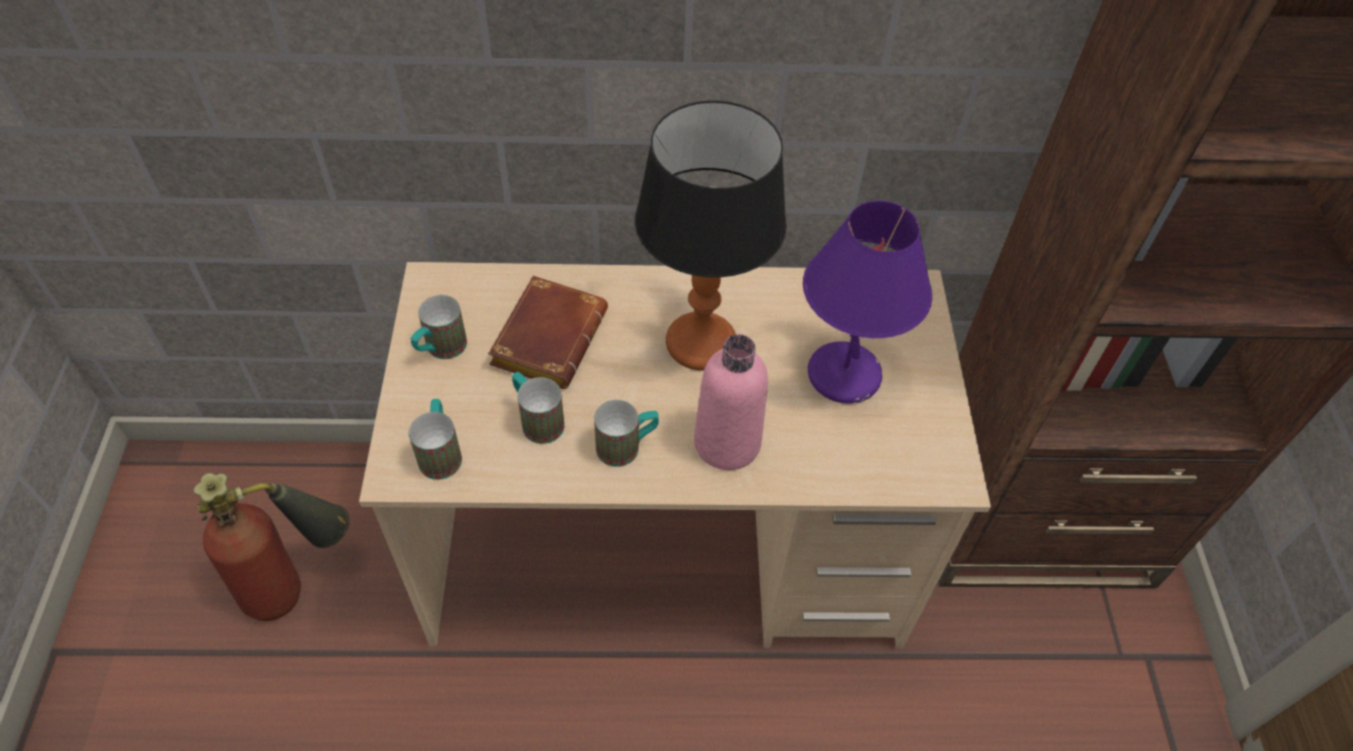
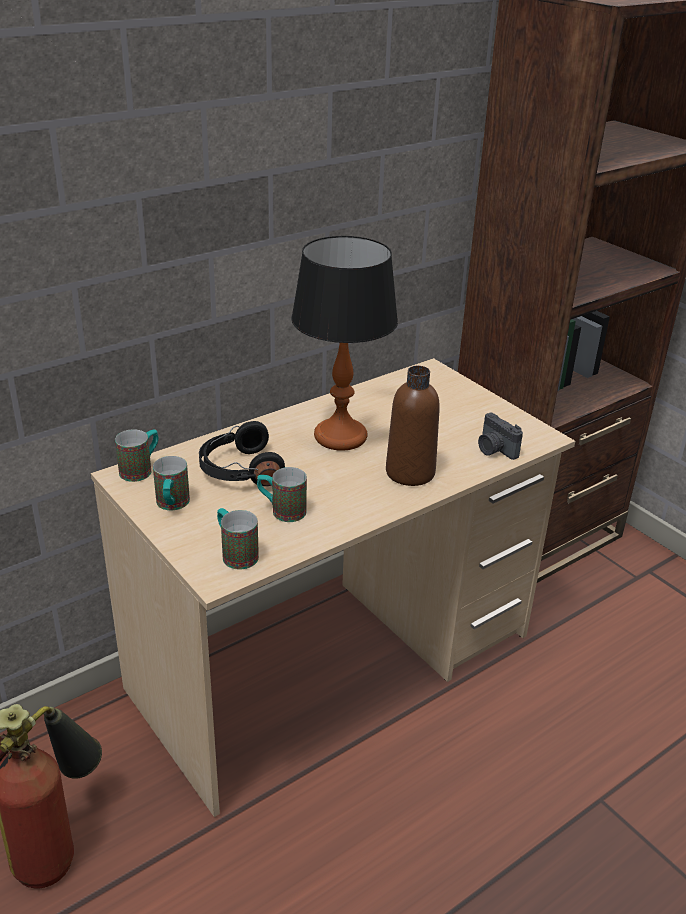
camera: 35 degrees left, 20 degrees down
brown book [488,276,608,389] -> black headphones [199,421,285,486]
mug [594,400,659,467] -> mug moved to [115,429,158,482]
pink bottle [694,334,768,470] -> brown bottle [386,366,440,486]
purple table lamp [803,201,932,403] -> none
none -> camera [478,413,523,460]

